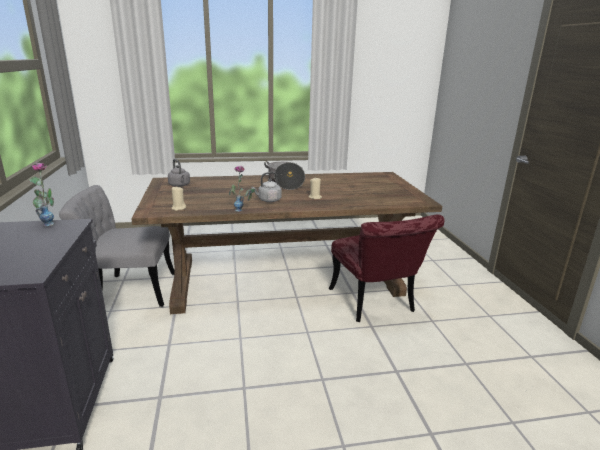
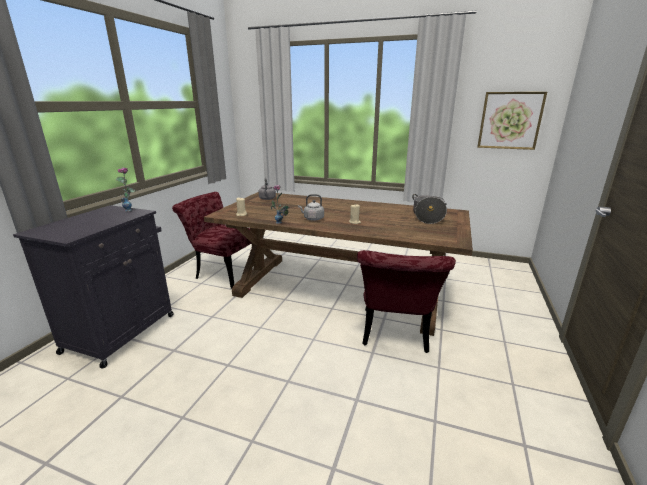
camera: 30 degrees right, 0 degrees up
grey chair [59,185,174,307] -> red chair [172,192,251,289]
cooking pot [264,161,305,190] -> cooking pot moved to [412,194,447,224]
none -> picture [477,92,547,150]

